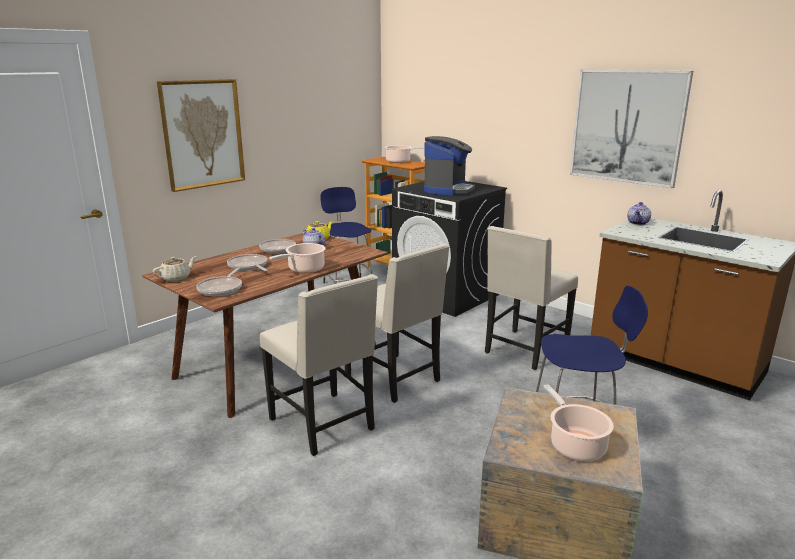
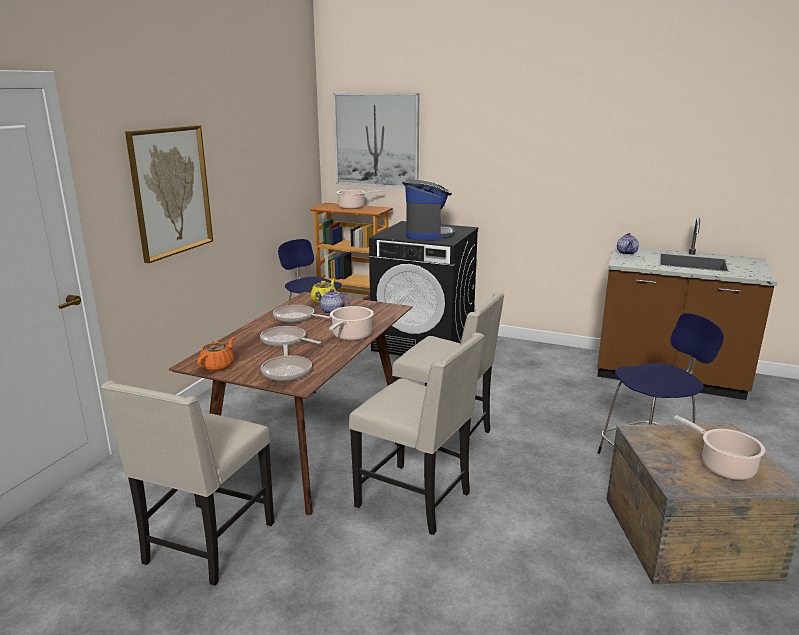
camera: 20 degrees left, 0 degrees up
beige teapot [153,256,196,282] -> orange teapot [197,337,234,372]
beige chair [485,226,578,370] -> beige chair moved to [101,381,274,586]
picture [570,69,693,188] -> picture moved to [333,93,419,188]

